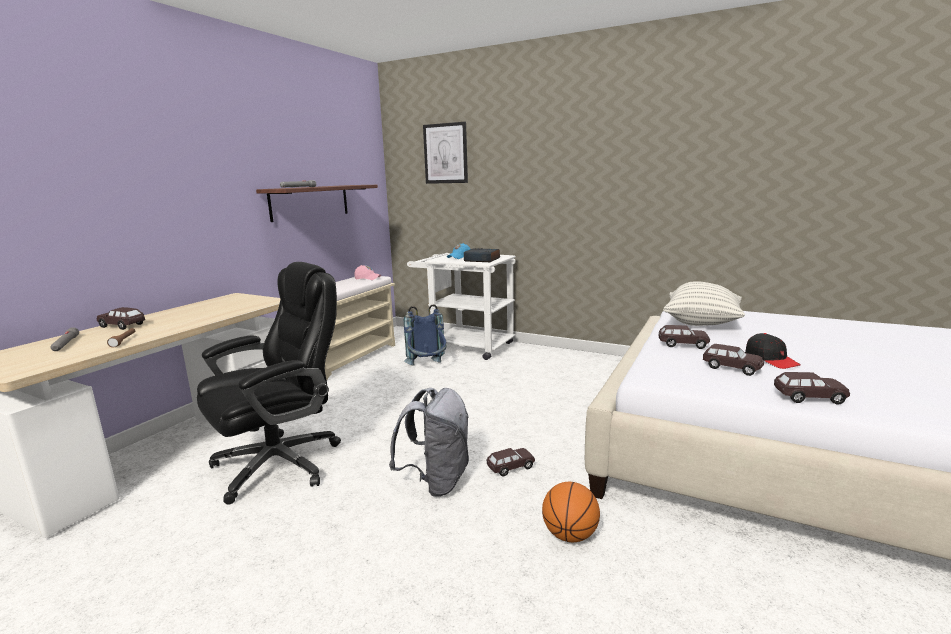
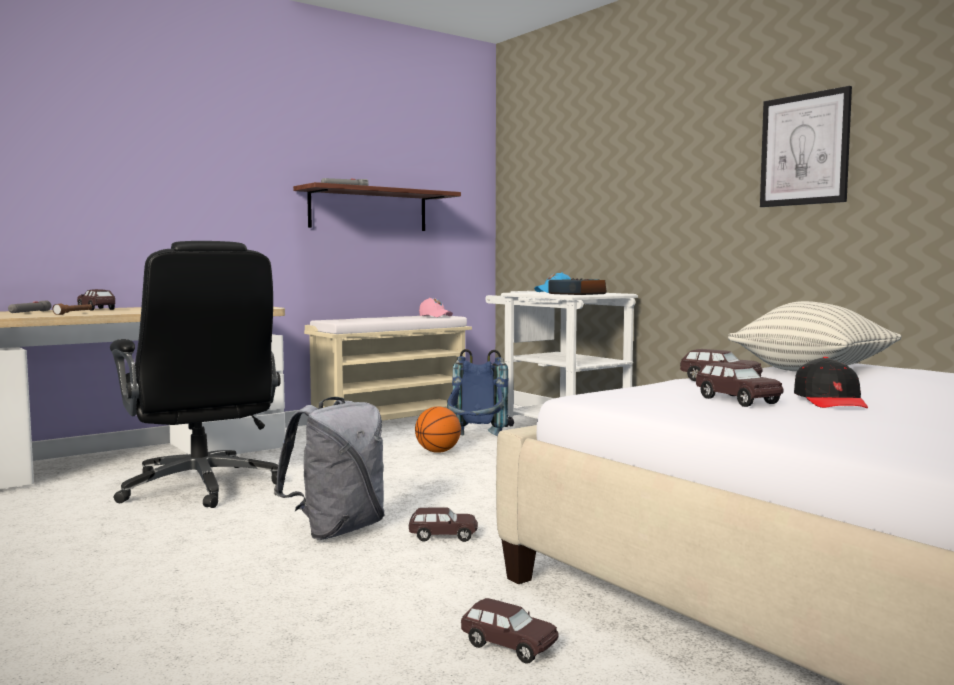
camera: 25 degrees right, 10 degrees down
black office chair [197,262,341,505] -> black office chair turned 75 degrees clockwise [110,241,285,508]
picture [423,122,468,184] -> picture moved to [760,86,852,207]
basketball [542,482,600,542] -> basketball moved to [415,407,461,453]
brown toy car [774,372,850,405] -> brown toy car moved to [461,598,559,664]

